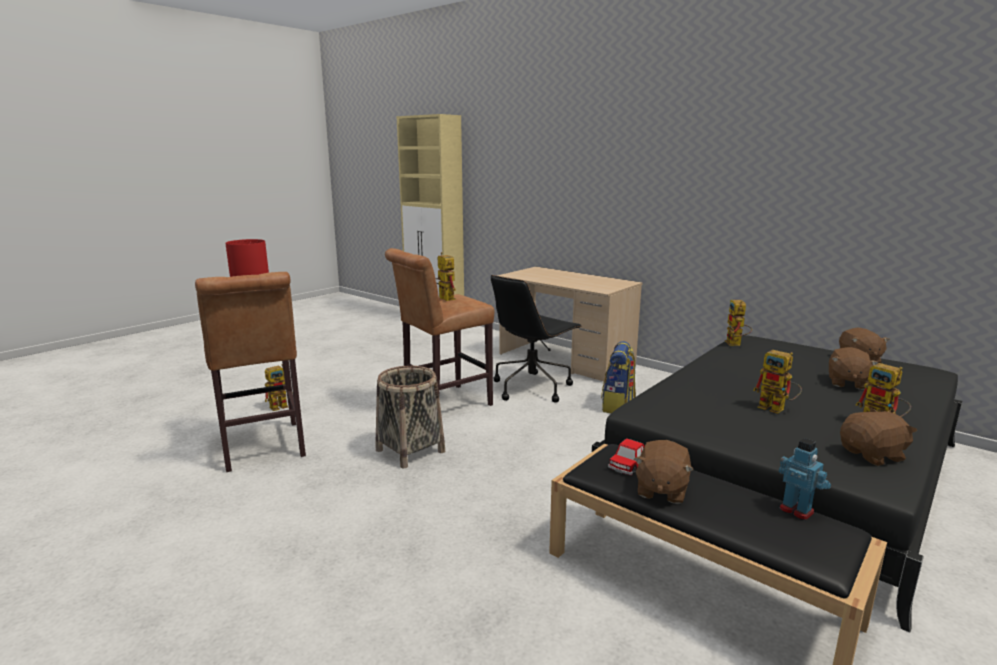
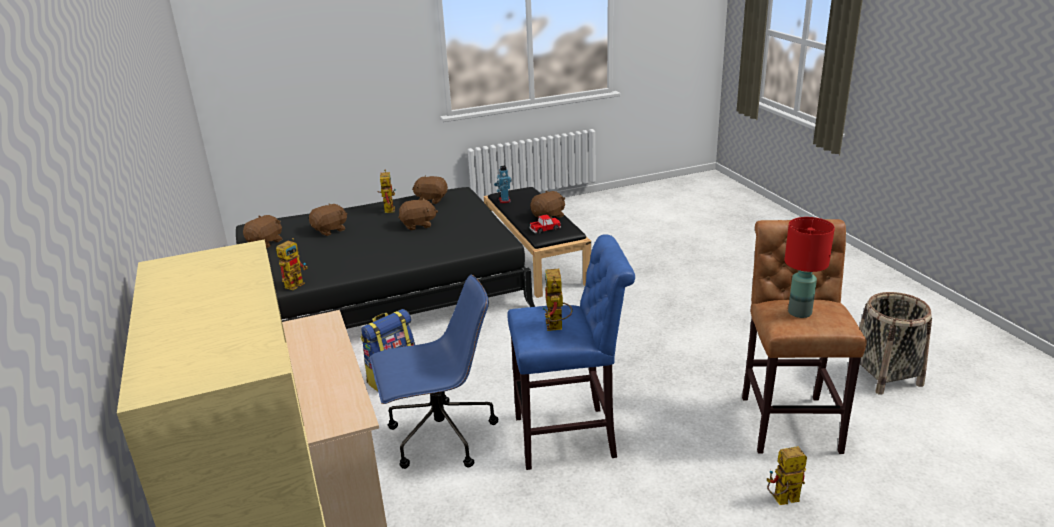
camera: 150 degrees left, 10 degrees up
basket [376,366,445,469] -> basket moved to [859,292,932,395]
brown stool [385,248,494,406] -> blue stool [508,234,635,470]
black office chair [491,275,582,403] -> blue office chair [370,275,498,469]
toy robot [753,350,802,414] -> brown plush toy [398,198,438,230]

